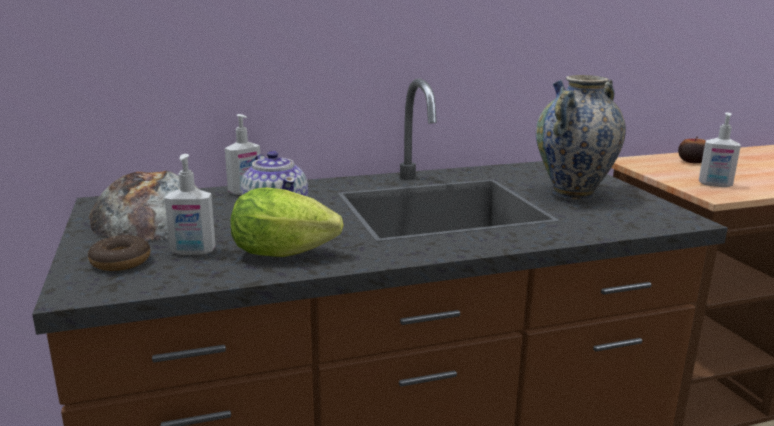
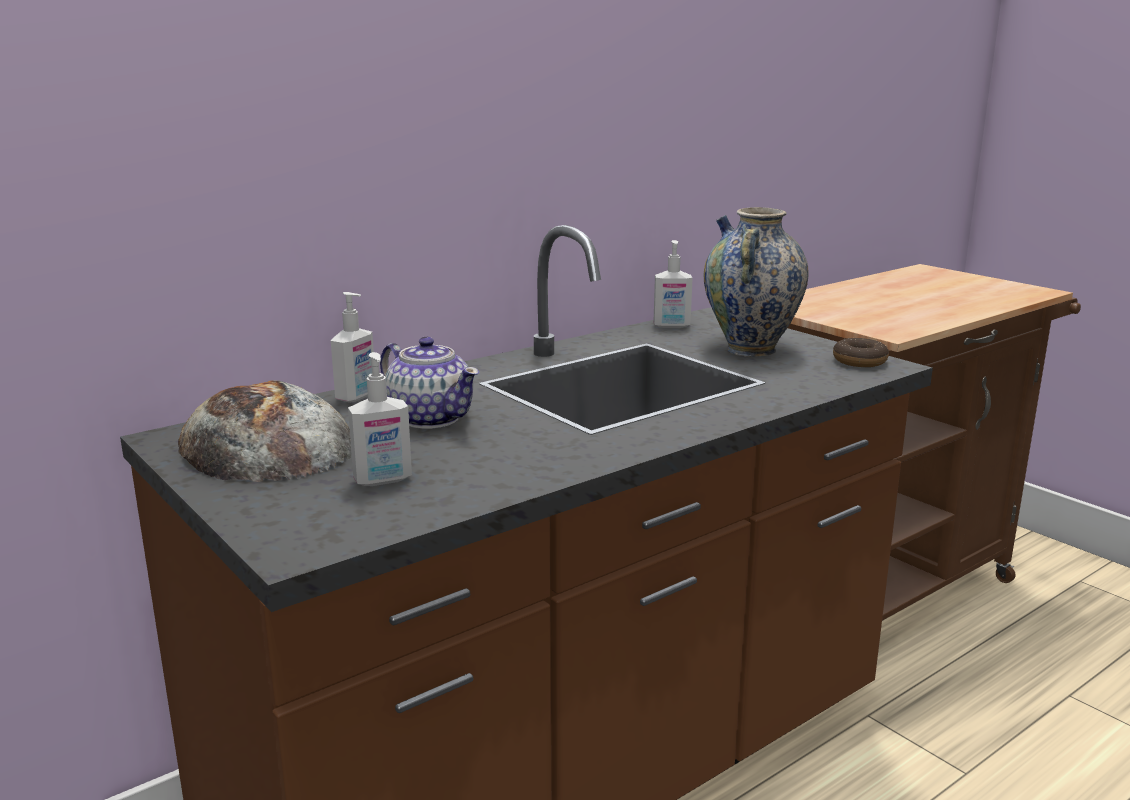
camera: 20 degrees left, 0 degrees up
donut [88,235,150,271] -> donut moved to [833,338,889,367]
lettuce [230,187,343,257] -> none
apple [678,136,706,163] -> none
soap dispenser [699,112,741,187] -> soap dispenser moved to [653,240,692,328]

